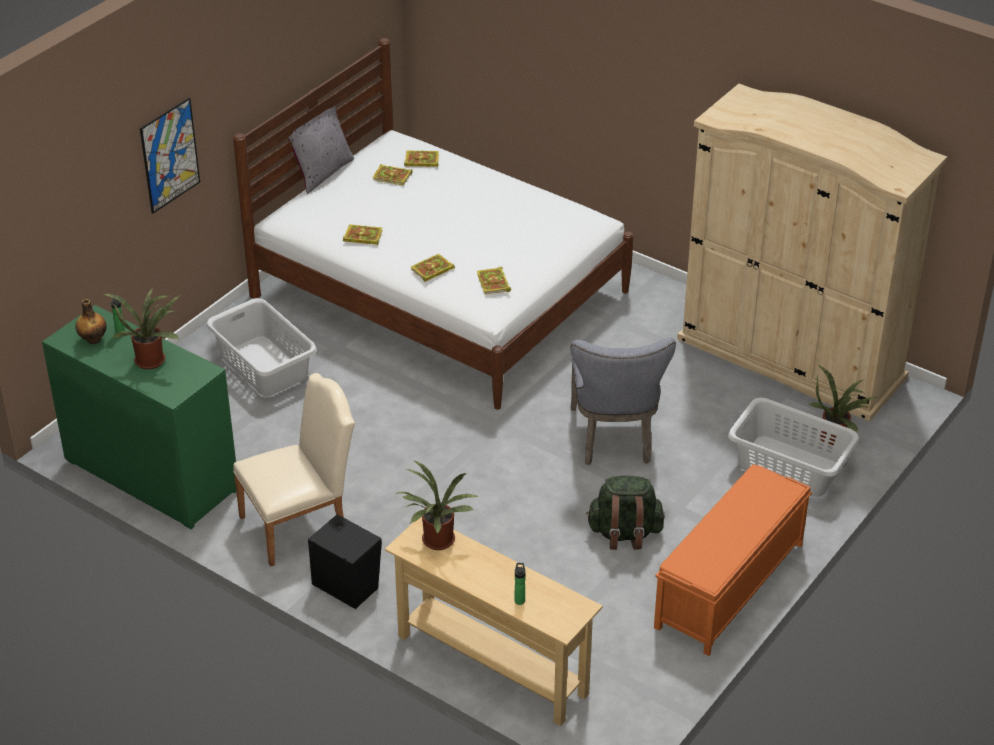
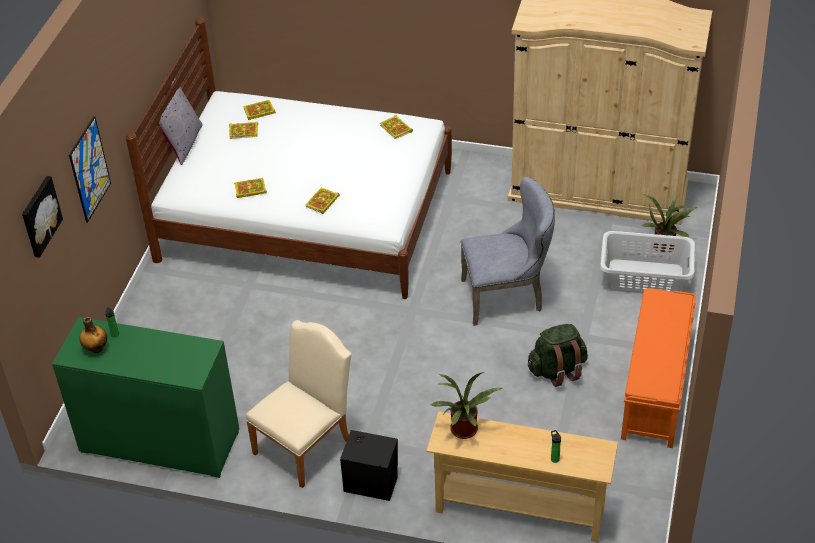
camera: 20 degrees left, 5 degrees up
potted plant [104,289,180,369] -> none
grey laundry basket [206,298,317,396] -> none
book [477,267,511,294] -> book moved to [380,115,413,139]
grey chair [570,337,676,465] -> grey chair turned 75 degrees counterclockwise [461,177,555,326]
none -> picture [22,176,63,258]

